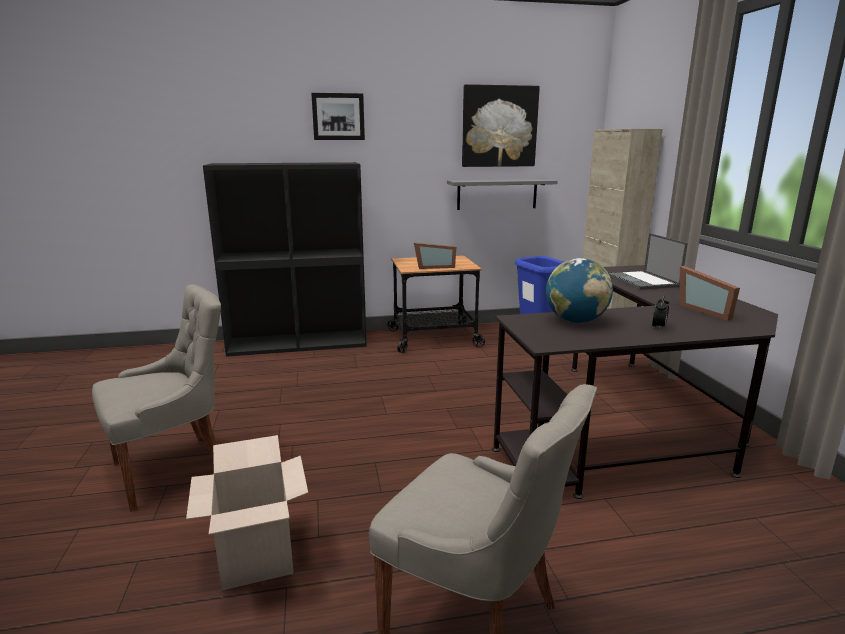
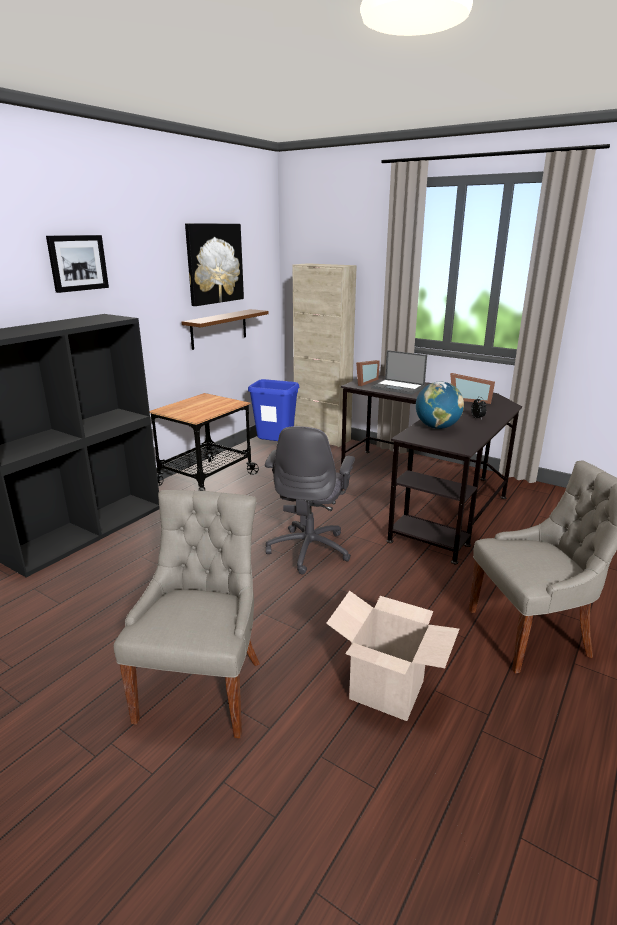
camera: 45 degrees left, 5 degrees up
picture frame [414,242,456,269] -> picture frame moved to [356,360,380,386]
grey shelf [447,179,558,210] -> brown shelf [182,309,269,350]
none -> grey office chair [265,426,355,575]

